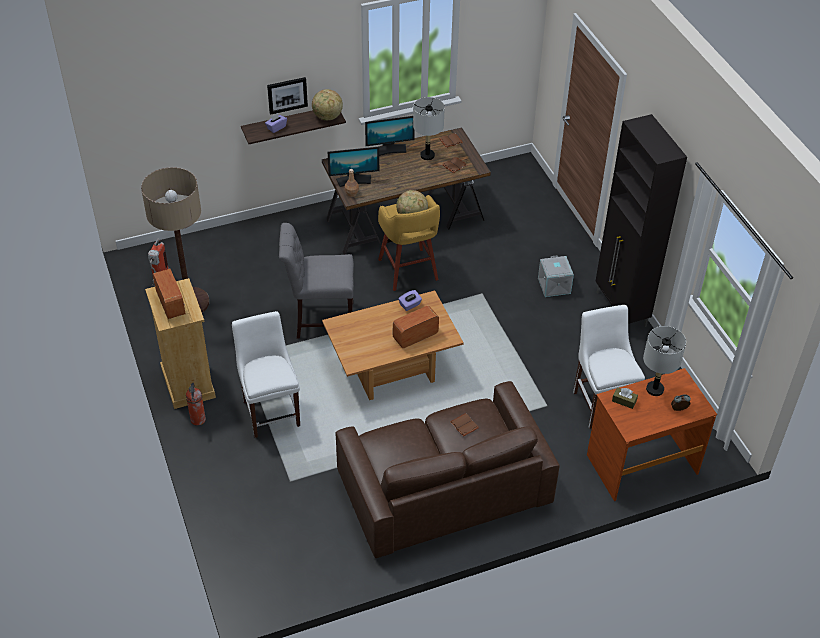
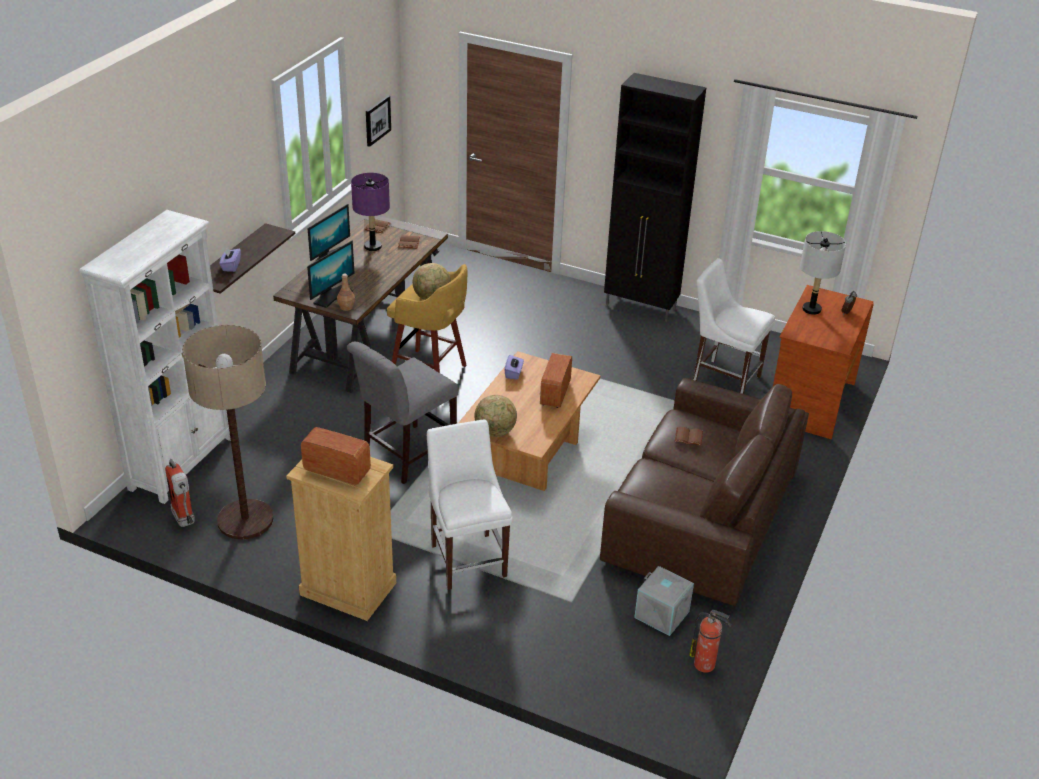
camera: 45 degrees left, 10 degrees down
fire extinguisher [186,383,206,426] -> fire extinguisher moved to [689,610,731,673]
white chair [232,311,300,438] -> white chair turned 45 degrees clockwise [427,419,513,590]
picture [267,77,308,115] -> picture moved to [366,95,391,147]
globe [312,89,343,120] -> globe moved to [474,395,517,437]
grey table lamp [413,97,445,160] -> purple table lamp [351,173,390,251]
grey storage box [538,256,574,297] -> grey storage box moved to [634,566,694,636]
brown tissue box [612,387,638,409] -> none
none -> white bookcase [79,210,231,504]

